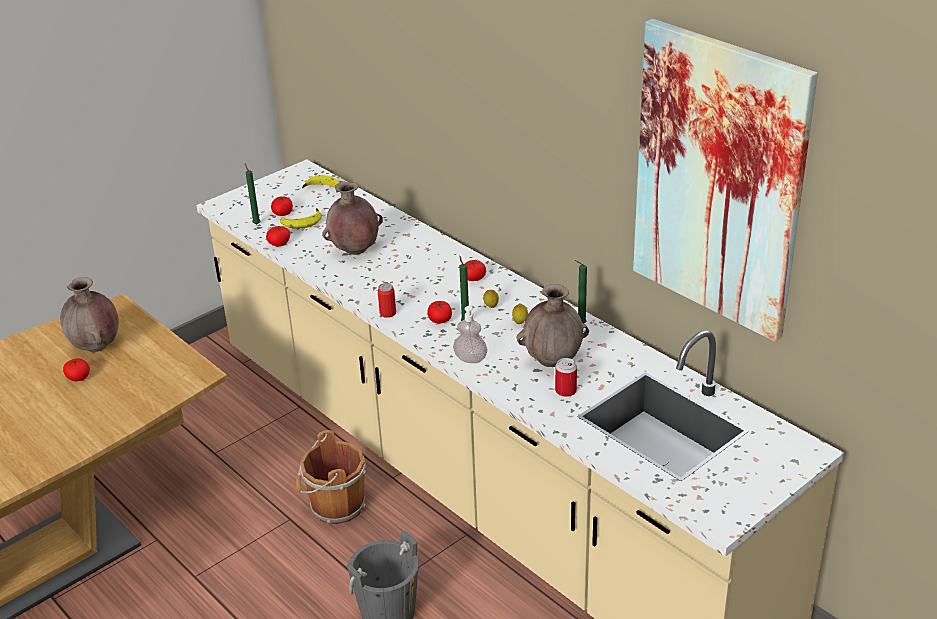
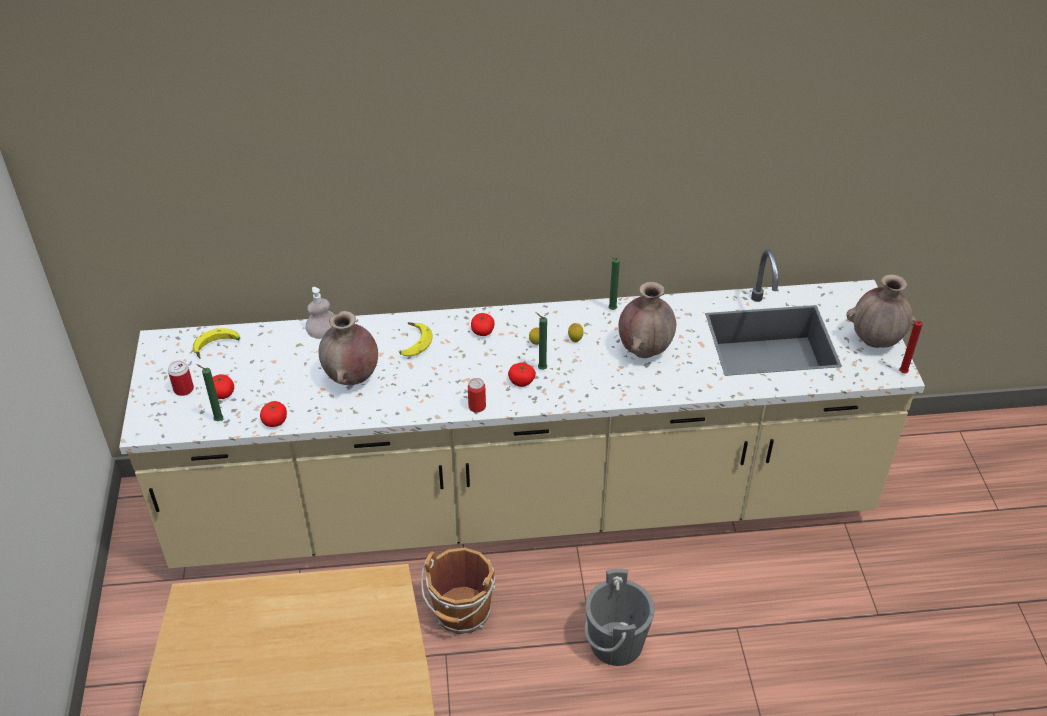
camera: 55 degrees left, 10 degrees up
brown vase [60,277,119,352] -> brown vase moved to [846,274,917,348]
tomato [63,358,90,381] -> none
banana [280,208,322,229] -> banana moved to [399,322,433,356]
soap dispenser [453,305,488,363] -> soap dispenser moved to [305,287,335,339]
can [555,358,577,397] -> can moved to [168,360,194,396]
picture [633,19,818,342] -> none
none -> red candle [899,321,923,373]

